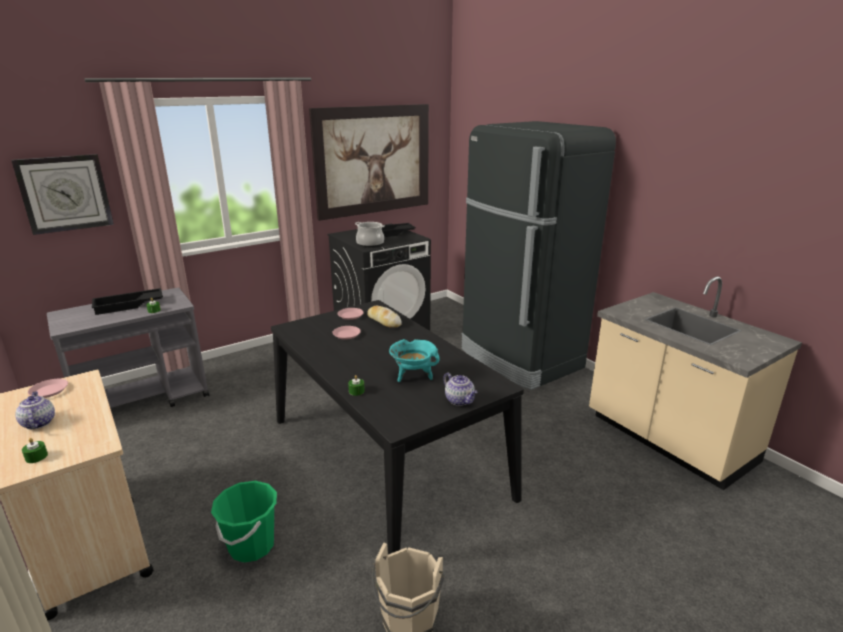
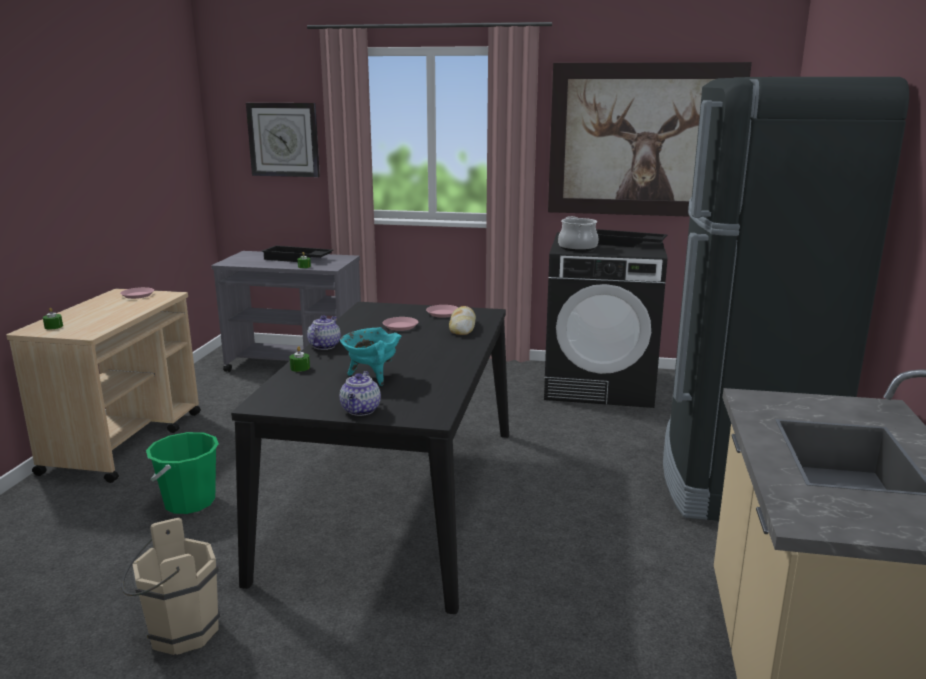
camera: 45 degrees right, 5 degrees down
teapot [15,391,55,429] -> teapot moved to [307,315,341,350]

